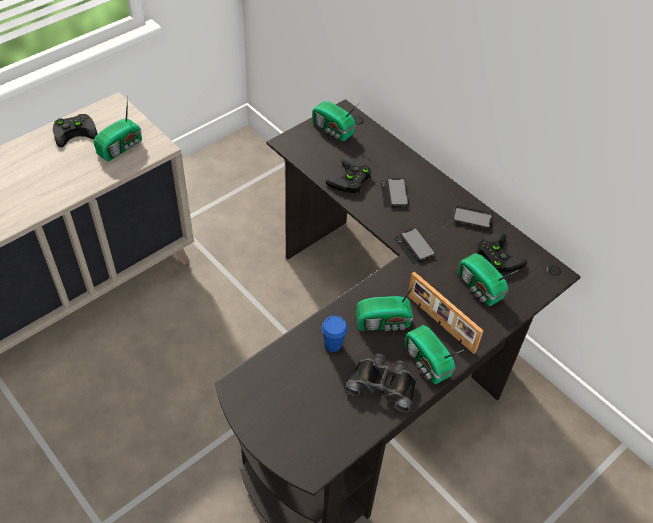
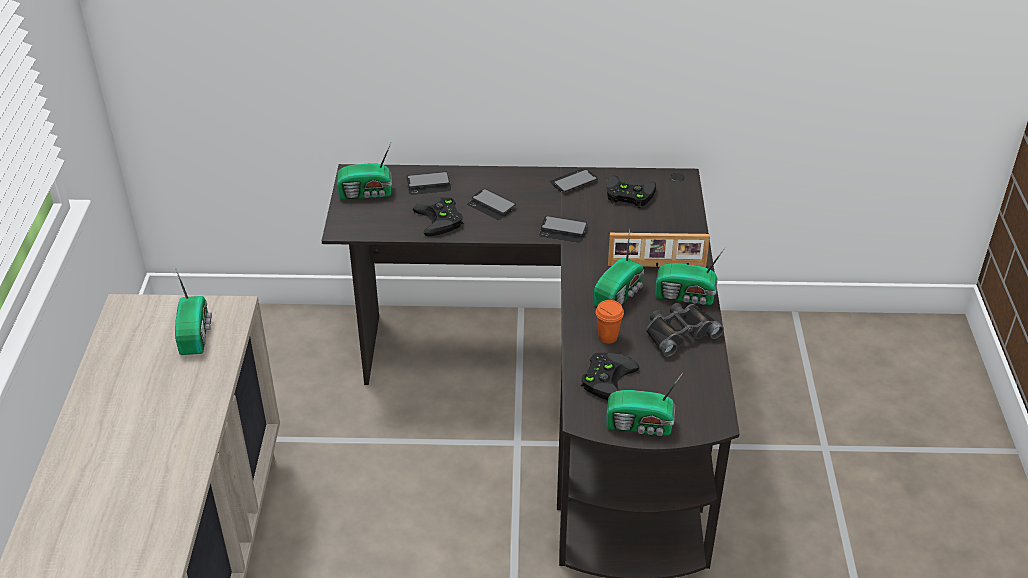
camera: 45 degrees left, 10 degrees down
black game controller [53,114,98,148] -> black game controller moved to [581,353,639,400]
blue cup [322,316,348,352] -> orange cup [596,300,624,343]
radio [458,254,518,306] -> radio moved to [606,373,683,436]
none -> phone [406,172,451,195]

